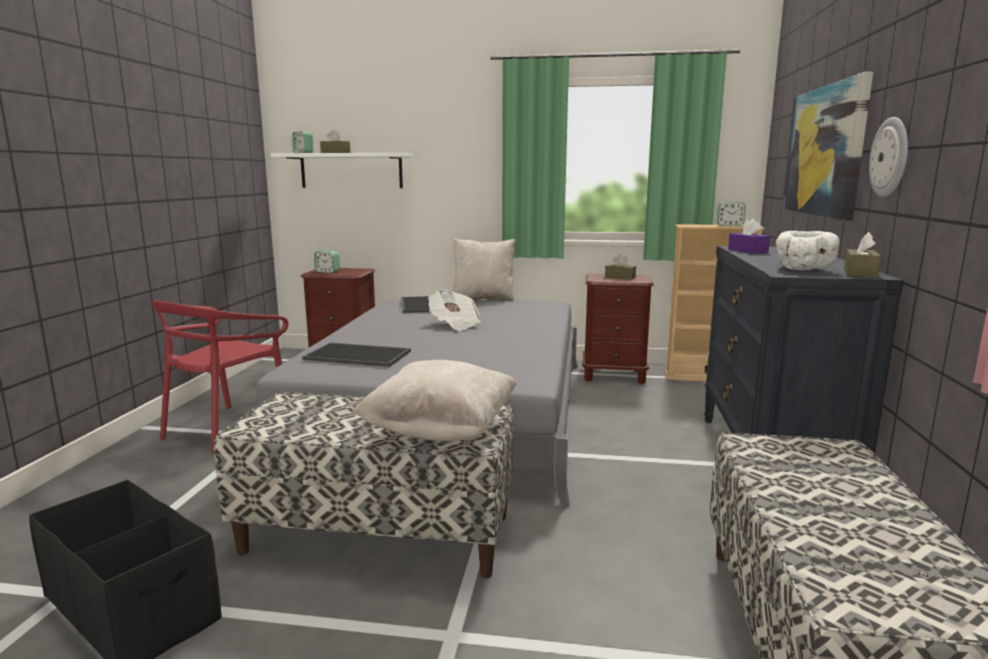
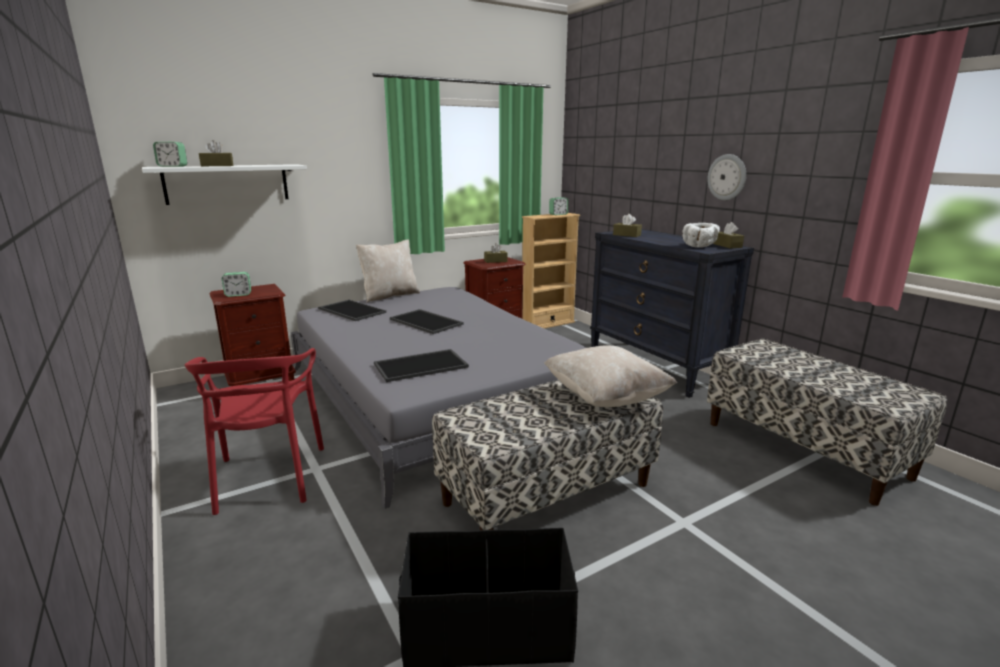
camera: 40 degrees left, 5 degrees up
newspaper [428,289,481,331] -> tray [390,309,464,334]
purple tissue box [728,218,770,253] -> brown tissue box [613,214,642,237]
picture [782,72,873,220] -> none

